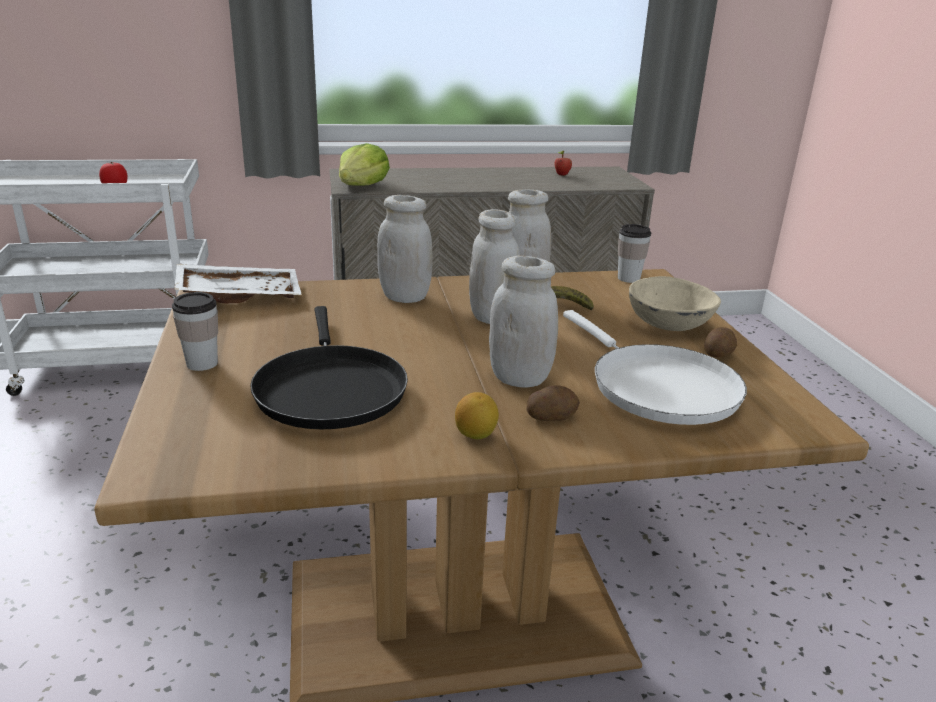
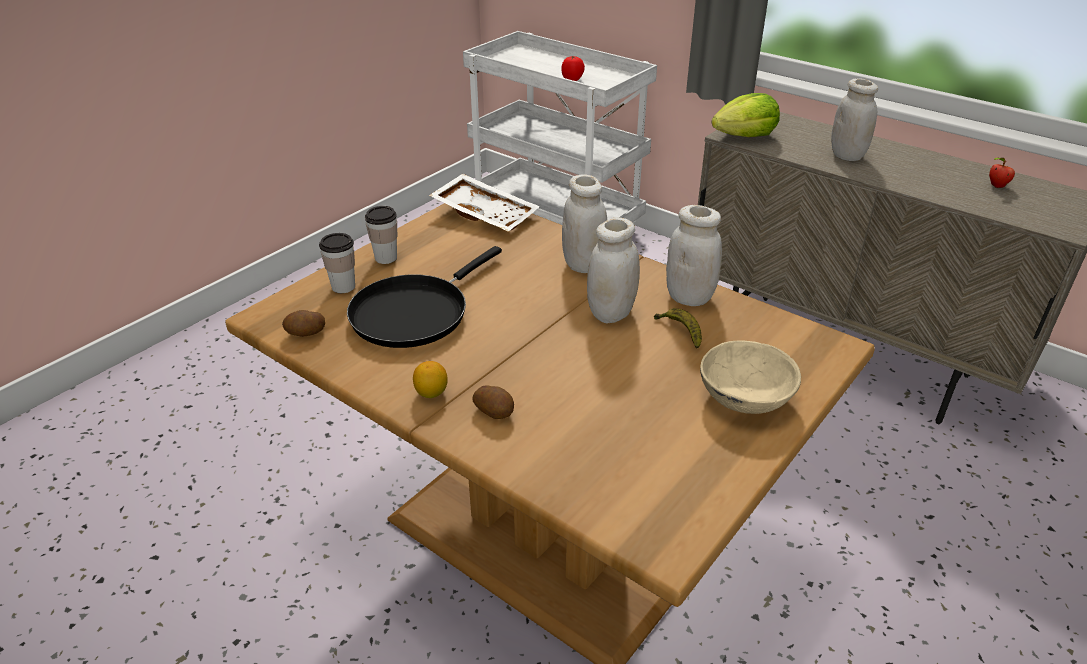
camera: 50 degrees right, 10 degrees up
white jar [489,255,558,388] -> white jar moved to [831,78,878,161]
white frying pan [563,310,747,425] -> none
cup [618,224,651,283] -> cup moved to [319,233,355,293]
potato [704,327,737,358] -> potato moved to [282,310,325,337]

